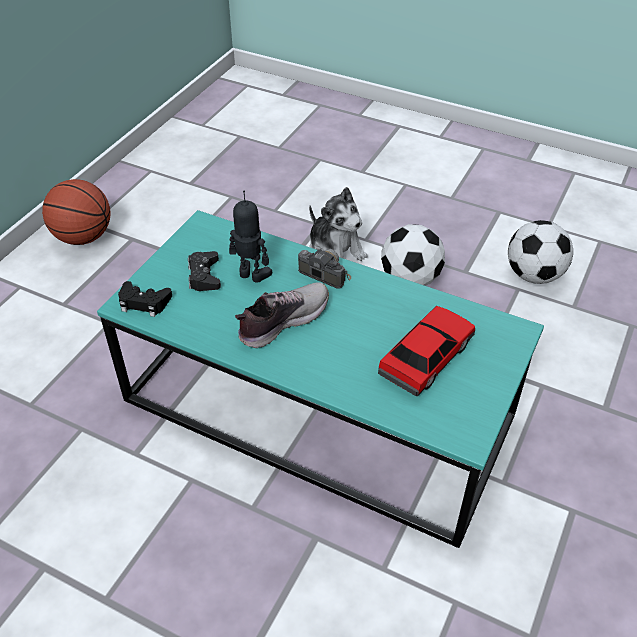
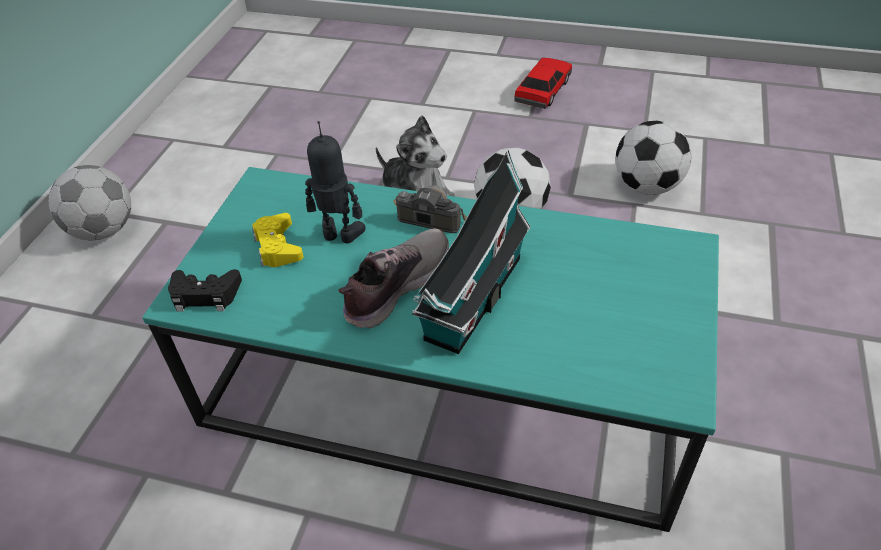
camera: 10 degrees left, 0 degrees up
basketball [42,179,110,245] -> football [49,165,131,241]
black game controller [188,251,221,291] -> yellow game controller [252,213,303,267]
toy car [378,306,475,396] -> toy car moved to [515,58,572,109]
none -> toy house [412,150,530,354]

